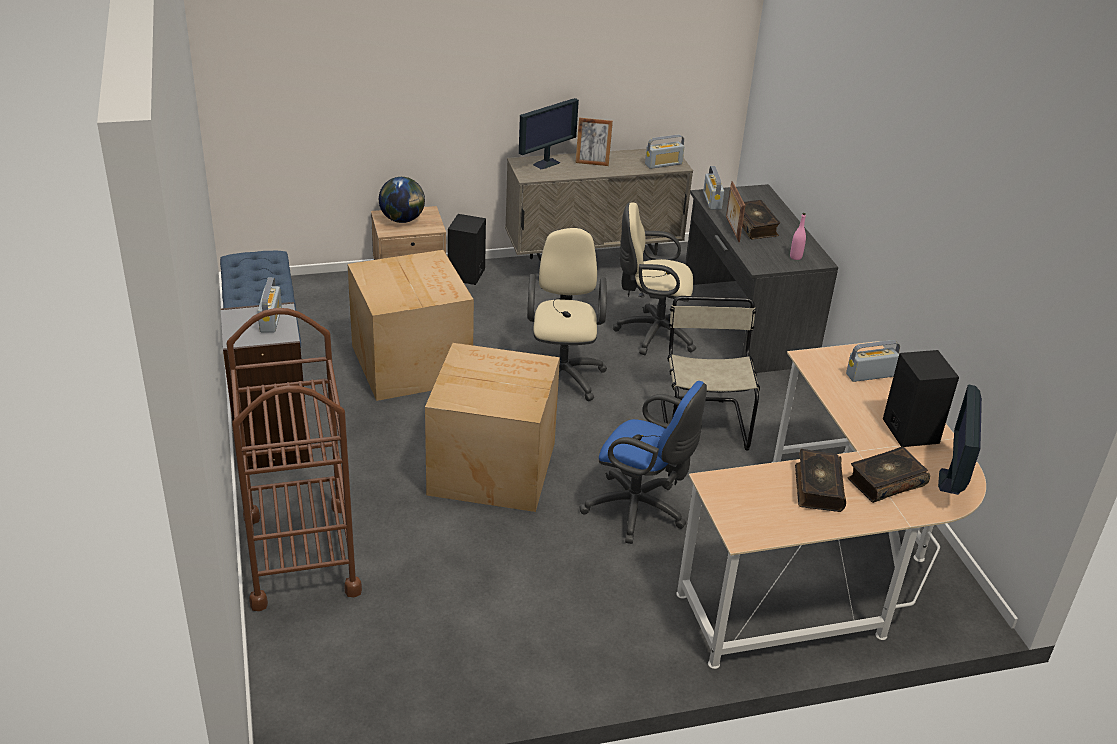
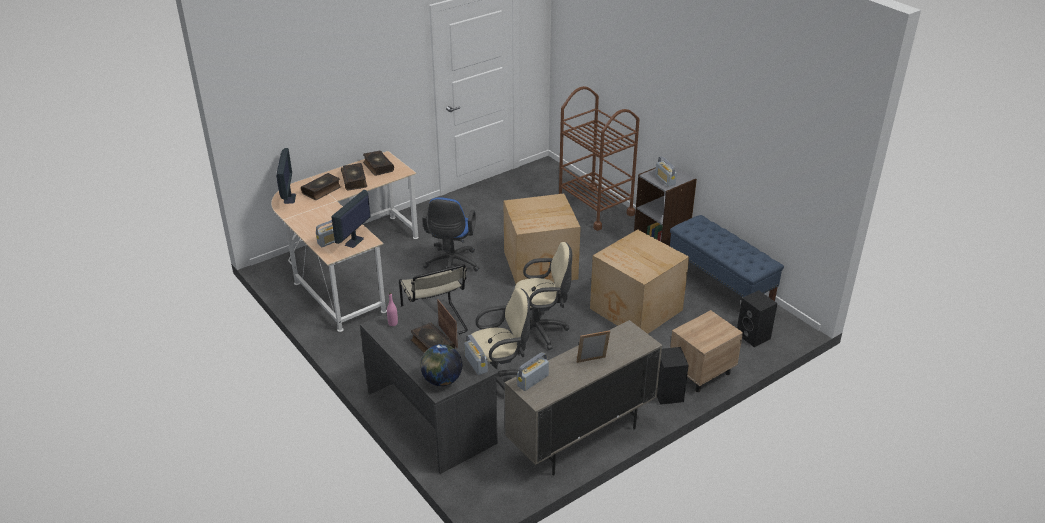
camera: 160 degrees right, 0 degrees up
globe [379,177,425,223] -> globe moved to [420,344,462,386]
monitor [519,98,579,169] -> monitor moved to [331,190,371,248]
beige office chair [527,228,607,401] -> beige office chair turned 75 degrees counterclockwise [515,242,572,350]
blue office chair [579,381,707,544] -> blue office chair turned 90 degrees counterclockwise [422,197,479,272]
black speaker [883,350,959,447] -> black speaker moved to [737,290,777,347]
none -> book [363,150,394,176]

